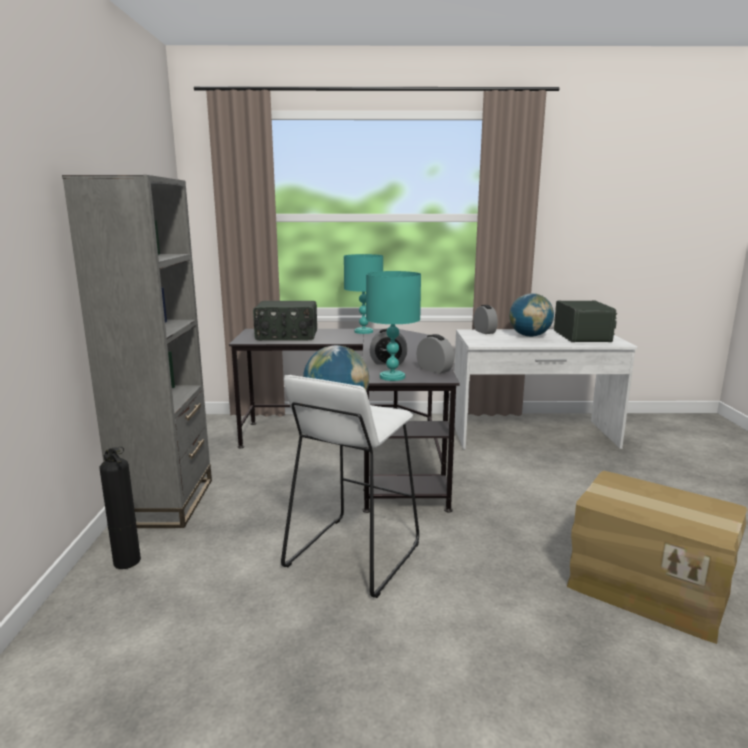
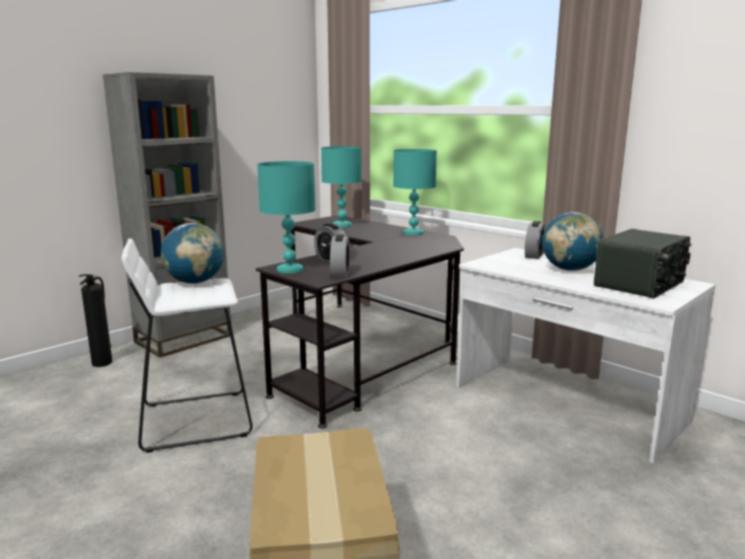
camera: 45 degrees right, 0 degrees up
radio [253,301,317,341] -> turquoise table lamp [321,146,362,227]

